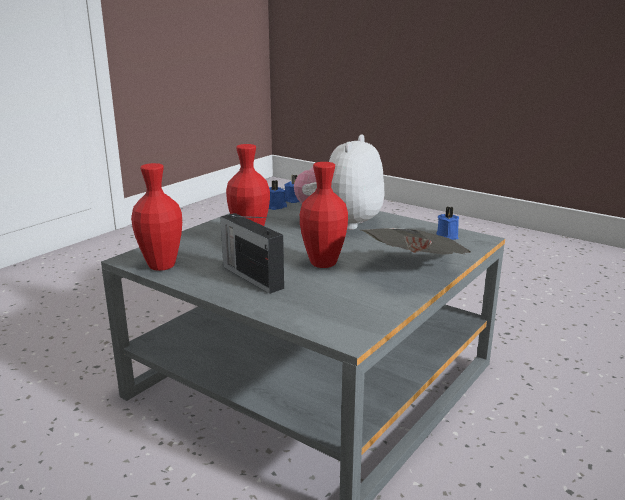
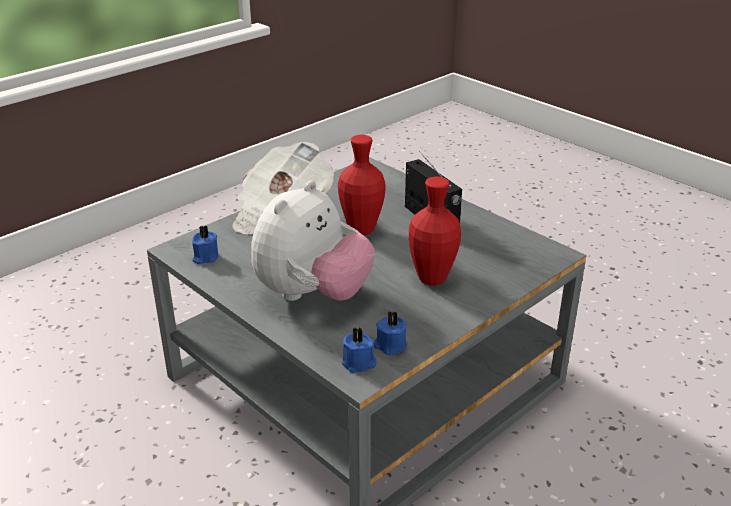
camera: 170 degrees left, 10 degrees up
red vase [131,163,182,271] -> none

